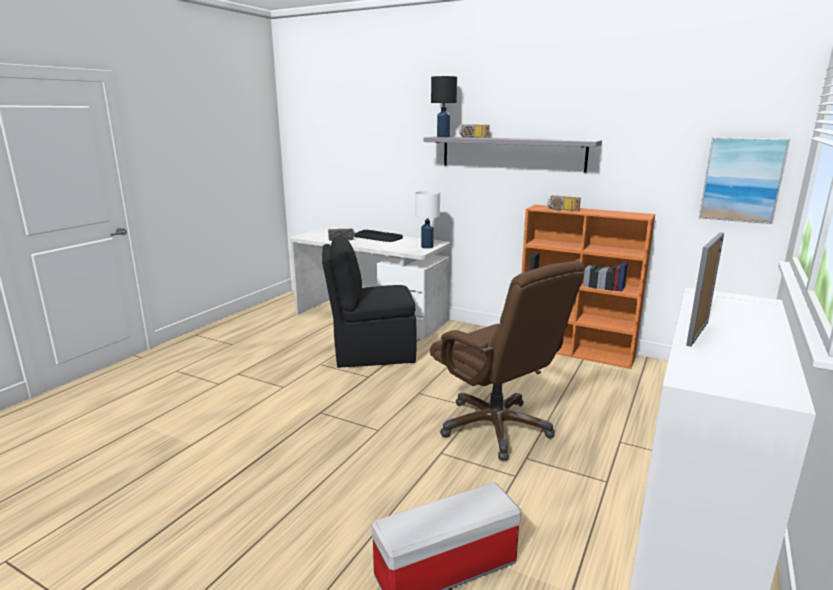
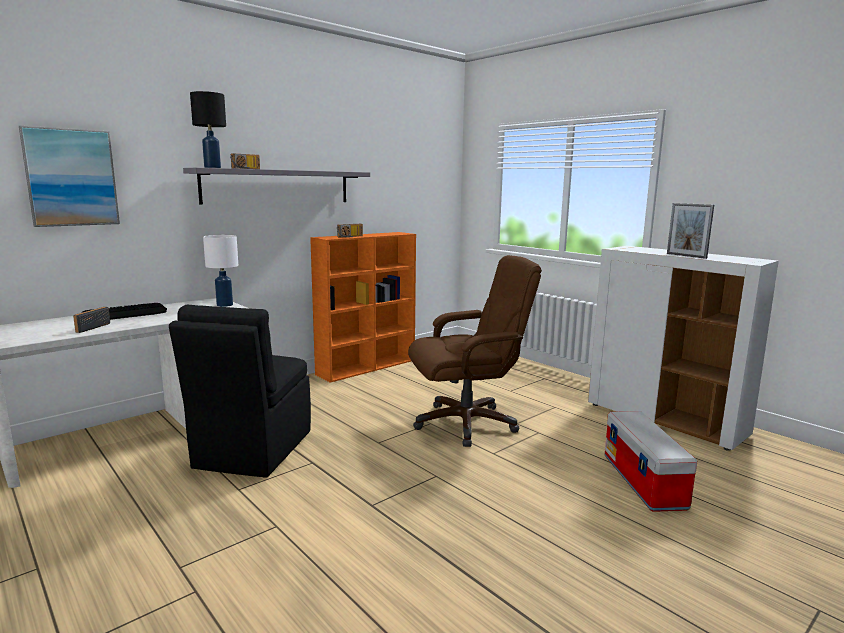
camera: 70 degrees left, 5 degrees down
picture [699,137,790,224] -> picture moved to [19,125,120,227]

